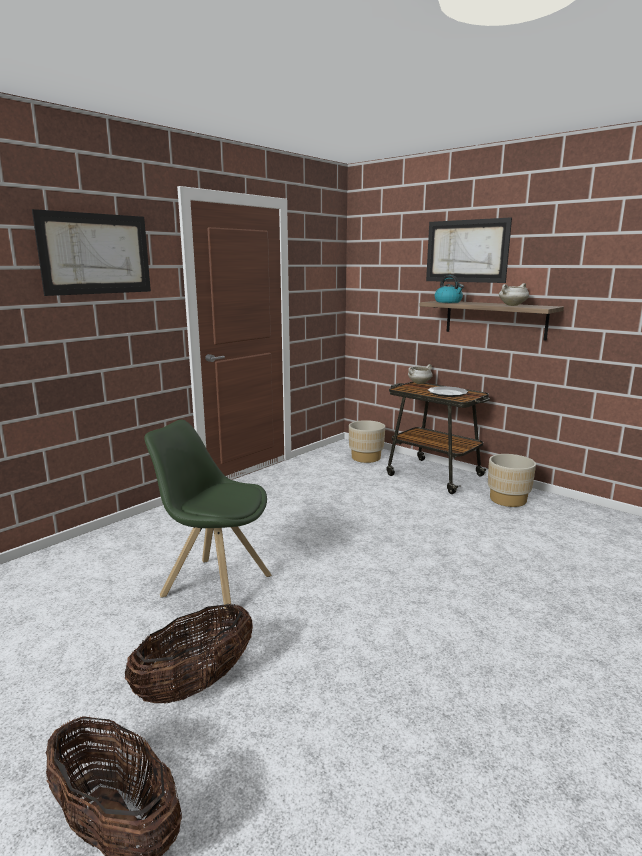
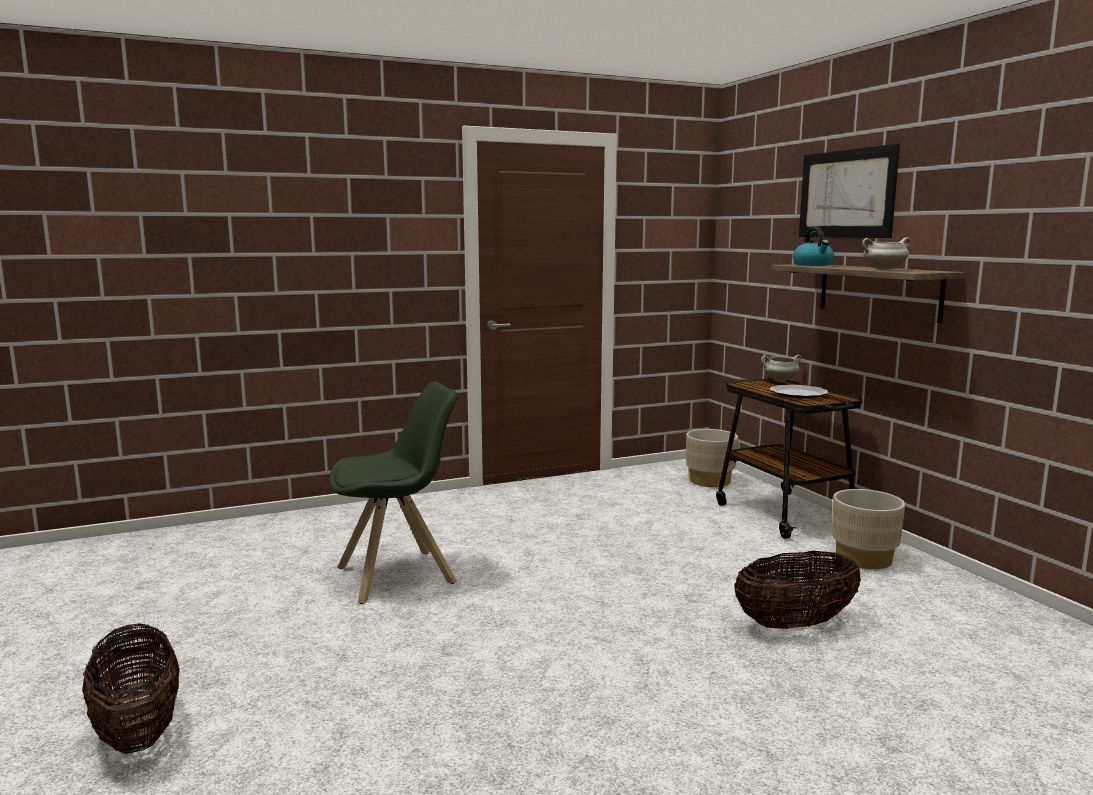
camera: 25 degrees right, 5 degrees down
picture [32,209,151,296] -> none
basket [125,603,253,704] -> basket moved to [735,551,861,629]
green chair [144,420,272,617] -> green chair turned 105 degrees clockwise [329,381,458,604]

